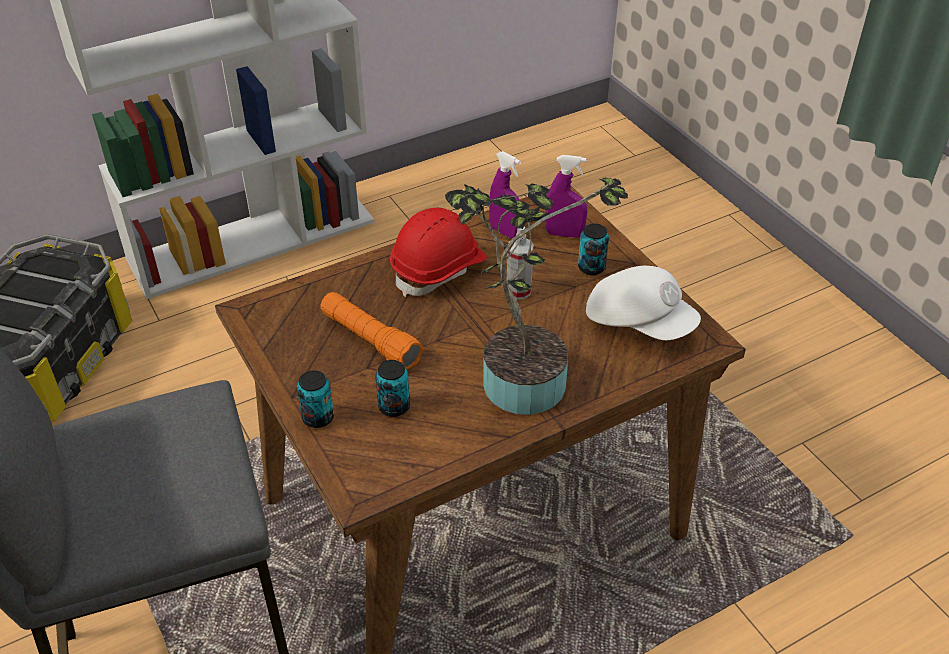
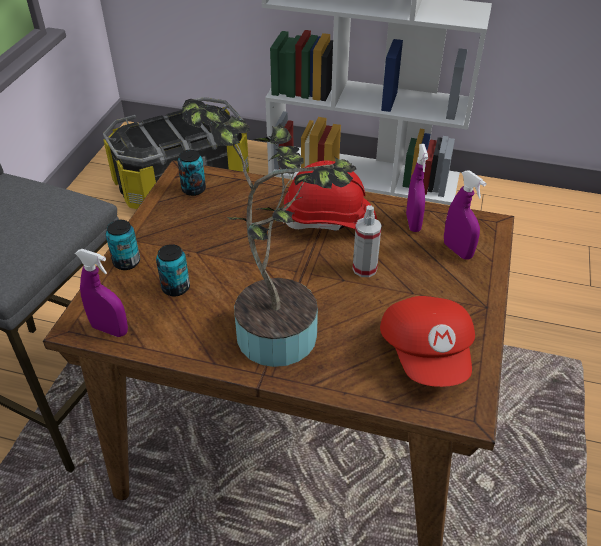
camera: 45 degrees right, 0 degrees up
orange flashlight [320,292,423,370] -> none
can [578,223,609,275] -> can moved to [178,149,206,196]
white cap [586,266,701,340] -> red cap [380,296,475,387]
none -> purple spray bottle [75,249,128,337]

